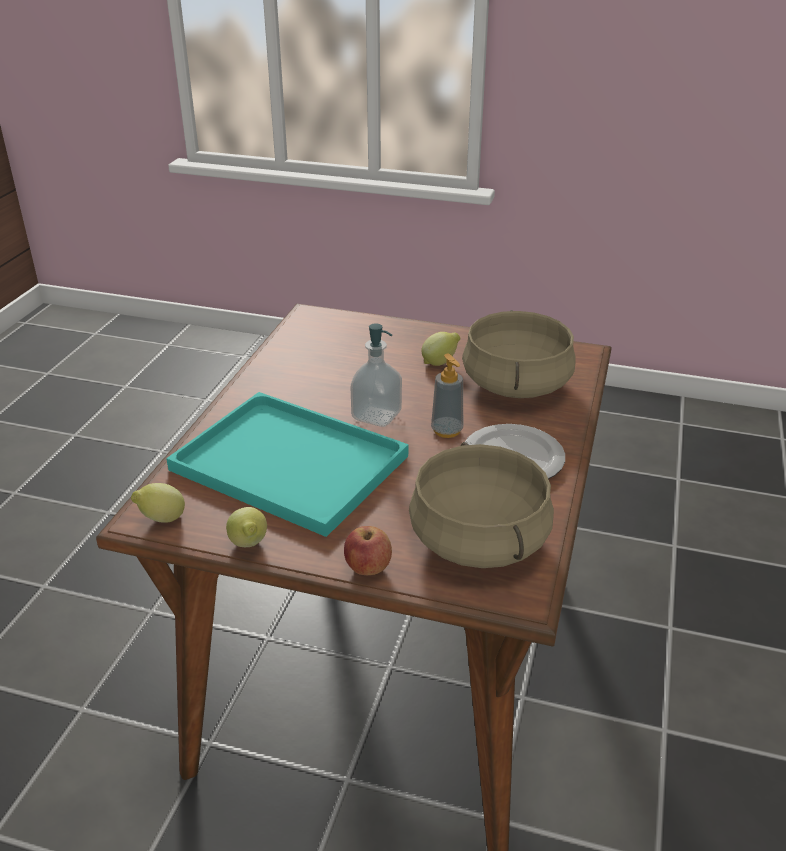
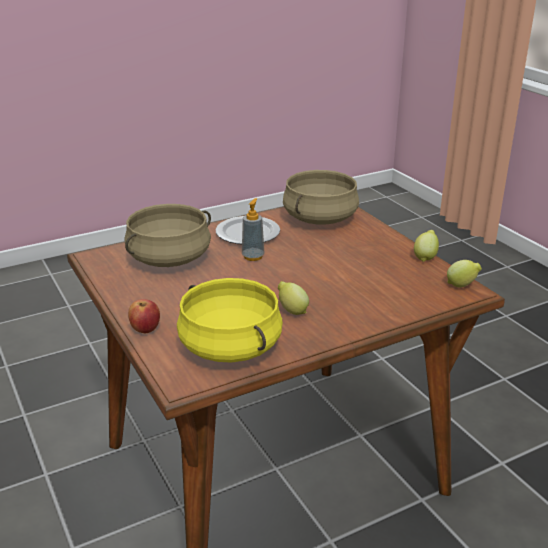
camera: 135 degrees left, 5 degrees down
turquoise tray [166,392,408,537] -> none
apple [344,526,392,575] -> apple moved to [128,299,160,333]
soap dispenser [351,323,402,427] -> none
lemon [421,332,461,366] -> lemon moved to [278,281,309,315]
none -> yellow cooking pot [177,278,283,363]

